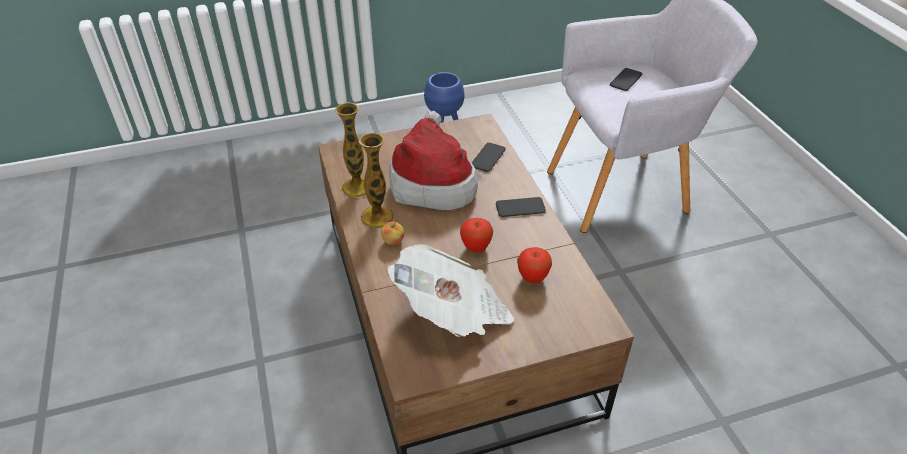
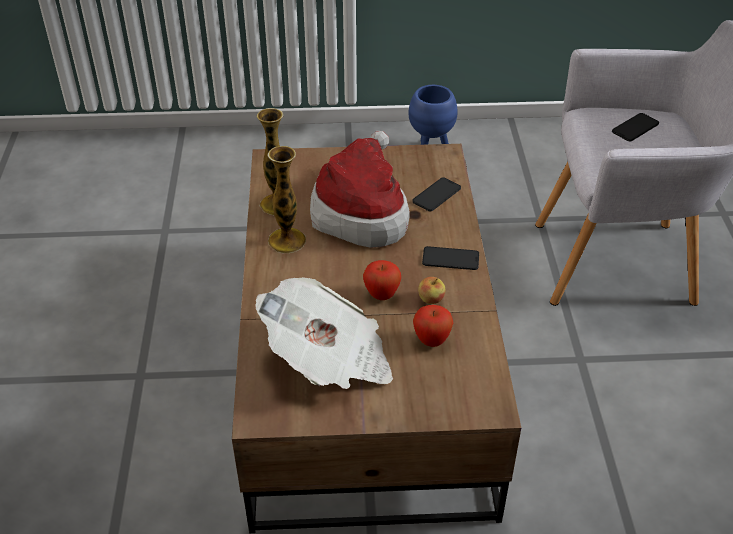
camera: 15 degrees right, 0 degrees up
apple [381,222,404,245] -> apple moved to [418,277,445,304]

